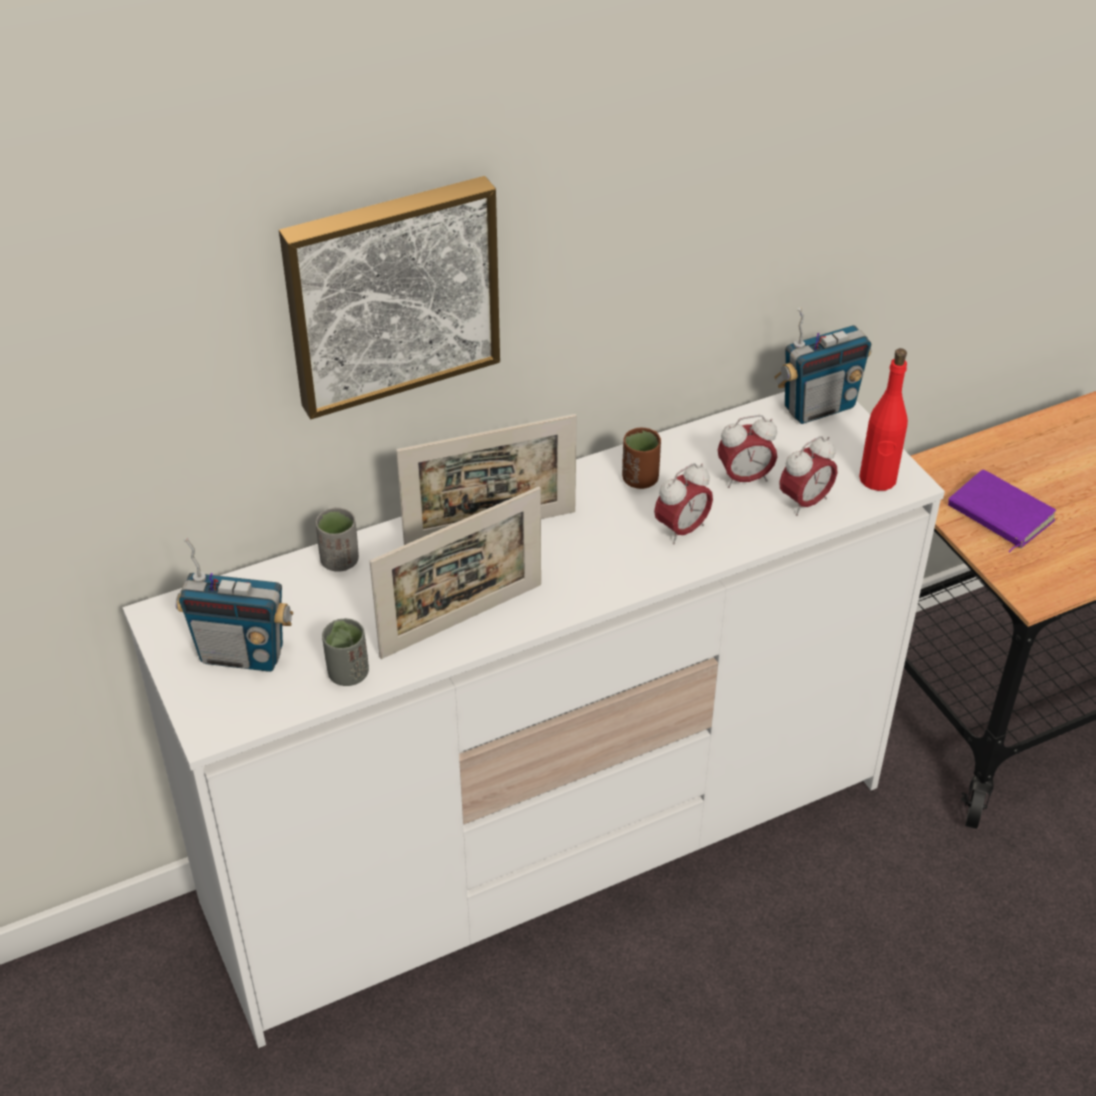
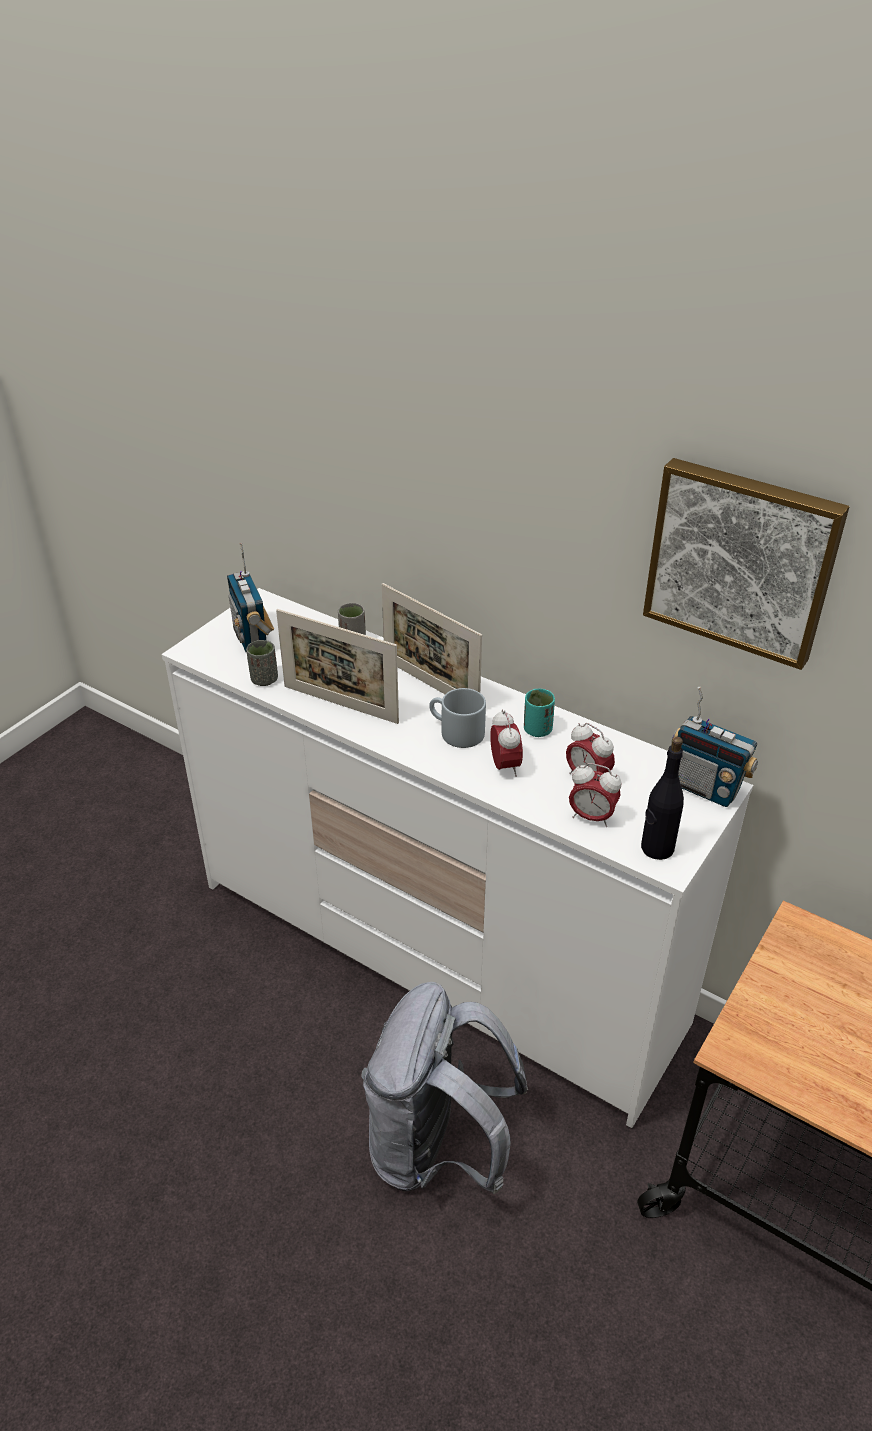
camera: 60 degrees right, 5 degrees down
picture [279,176,500,419] -> picture moved to [643,458,850,670]
brown cup [622,428,661,489] -> turquoise cup [524,688,555,737]
alarm clock [654,463,713,545] -> alarm clock turned 120 degrees counterclockwise [490,709,523,777]
red bottle [859,348,908,491] -> black bottle [641,737,684,860]
purple book [948,470,1057,553] -> none
none -> grey backpack [361,982,528,1194]
none -> grey mug [429,688,486,748]

